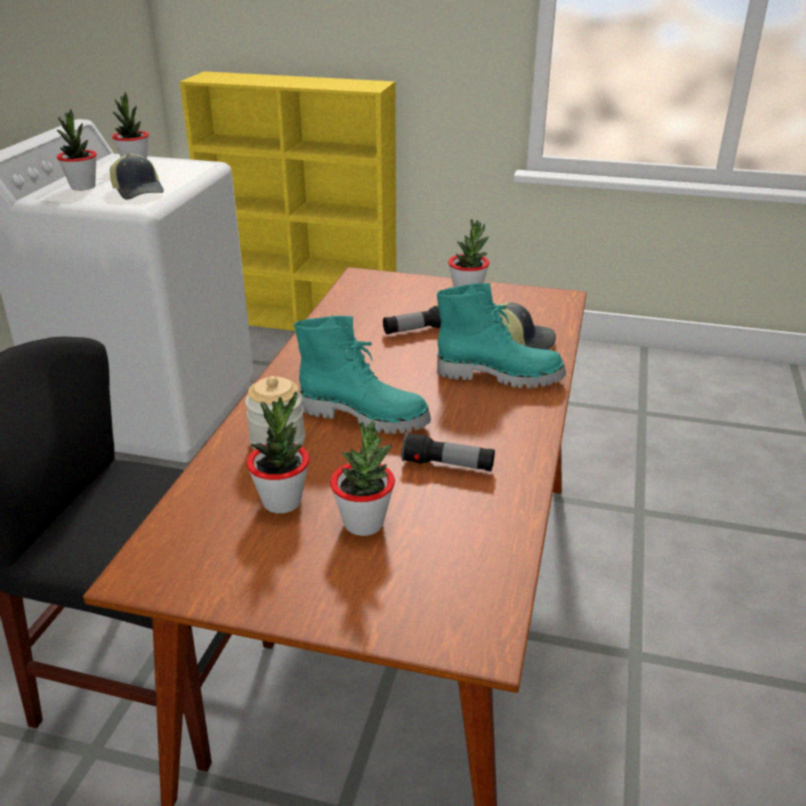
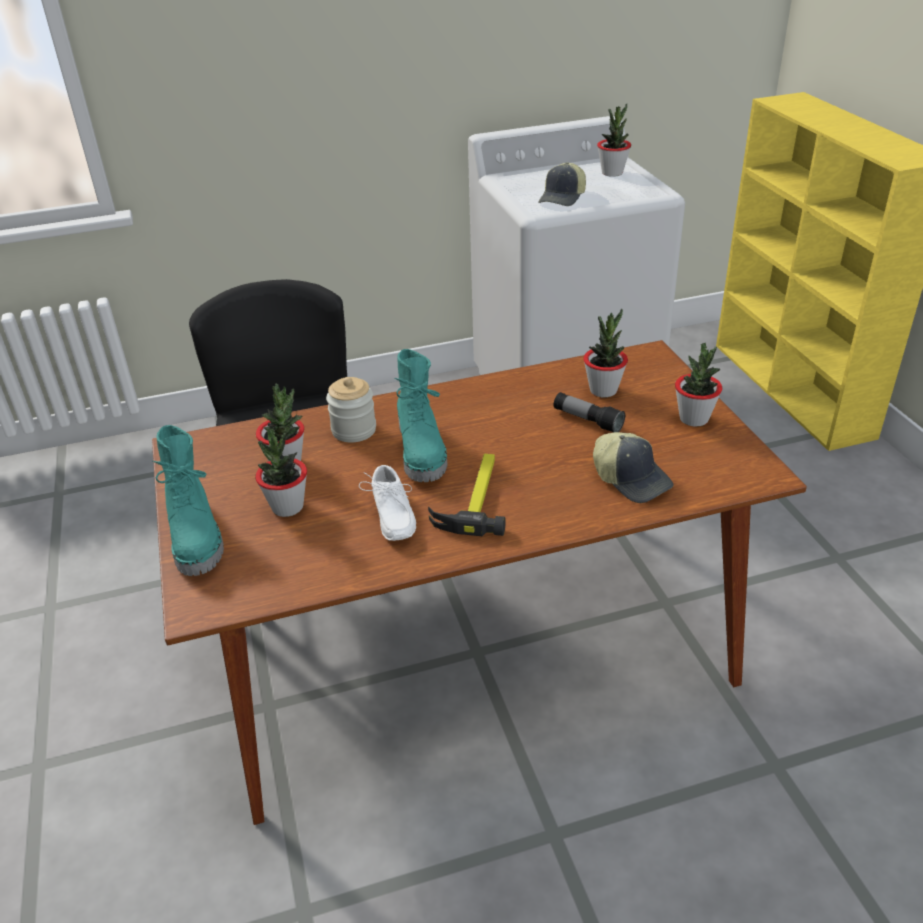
camera: 60 degrees right, 5 degrees up
potted plant [57,109,97,191] -> potted plant moved to [583,309,628,397]
flashlight [401,432,495,471] -> white shoe [359,465,416,541]
turquoise boot [437,283,566,389] -> turquoise boot moved to [153,425,224,576]
none -> hammer [428,454,506,536]

